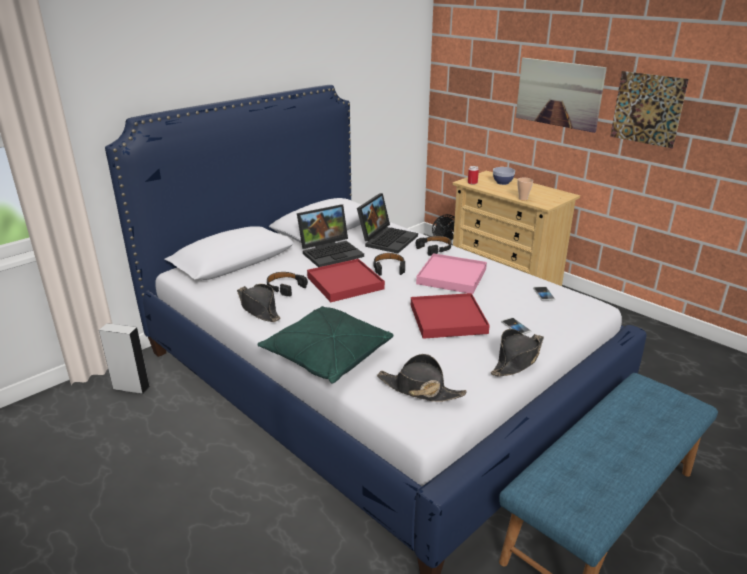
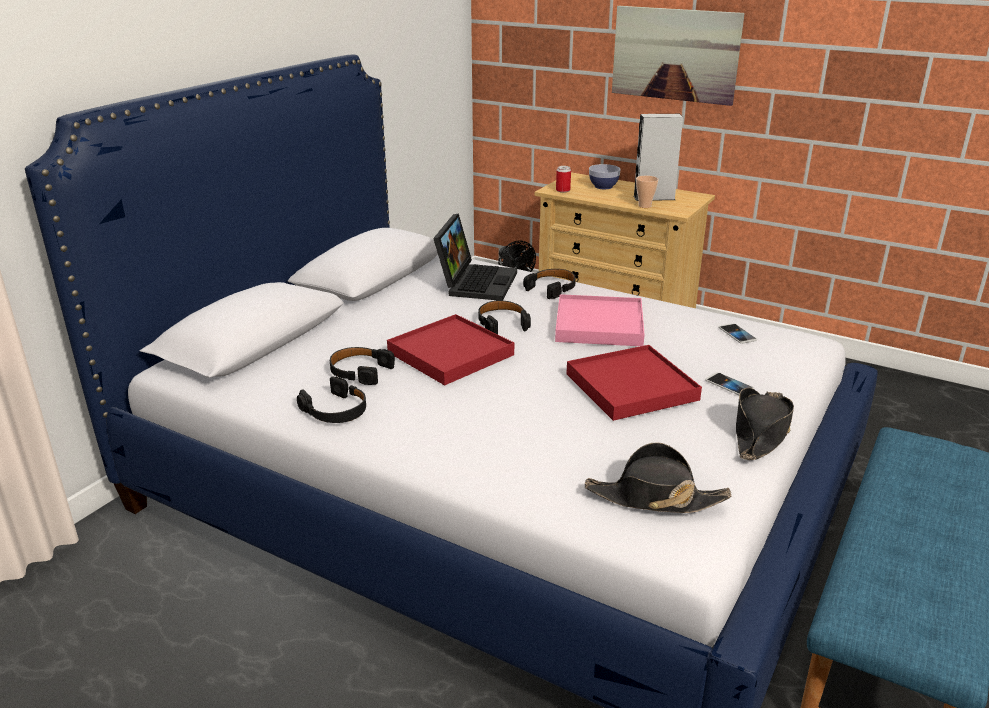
camera: 15 degrees left, 0 degrees up
grey speaker [99,323,150,394] -> grey speaker moved to [634,114,683,201]
black hat [237,284,281,322] -> black headphones [297,377,366,423]
green pillow [257,306,393,384] -> none
laptop [297,204,364,267] -> none
picture [610,71,689,149] -> none

